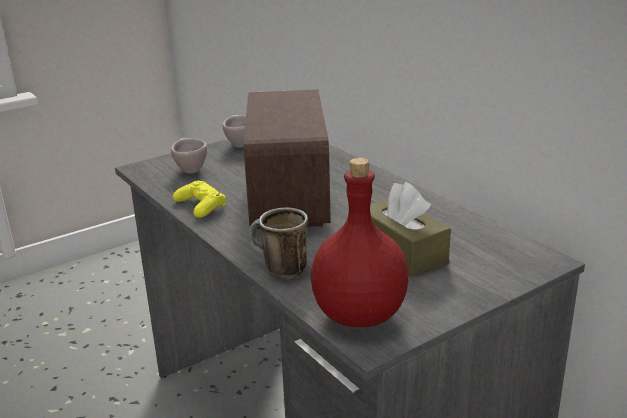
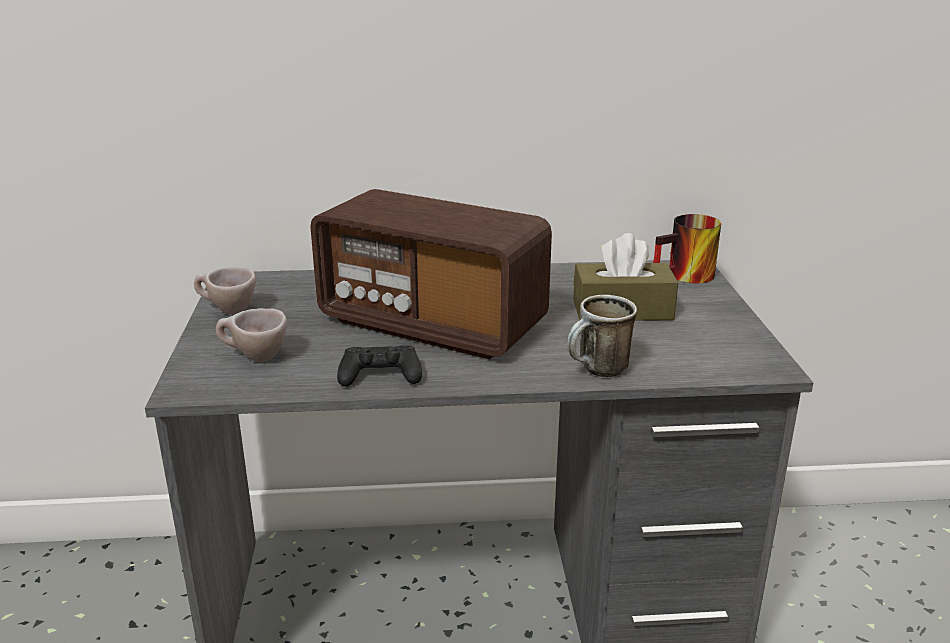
camera: 60 degrees left, 0 degrees up
yellow game controller [173,181,226,218] -> black game controller [337,345,422,387]
red bottle [311,158,409,327] -> none
none -> mug [653,214,721,283]

